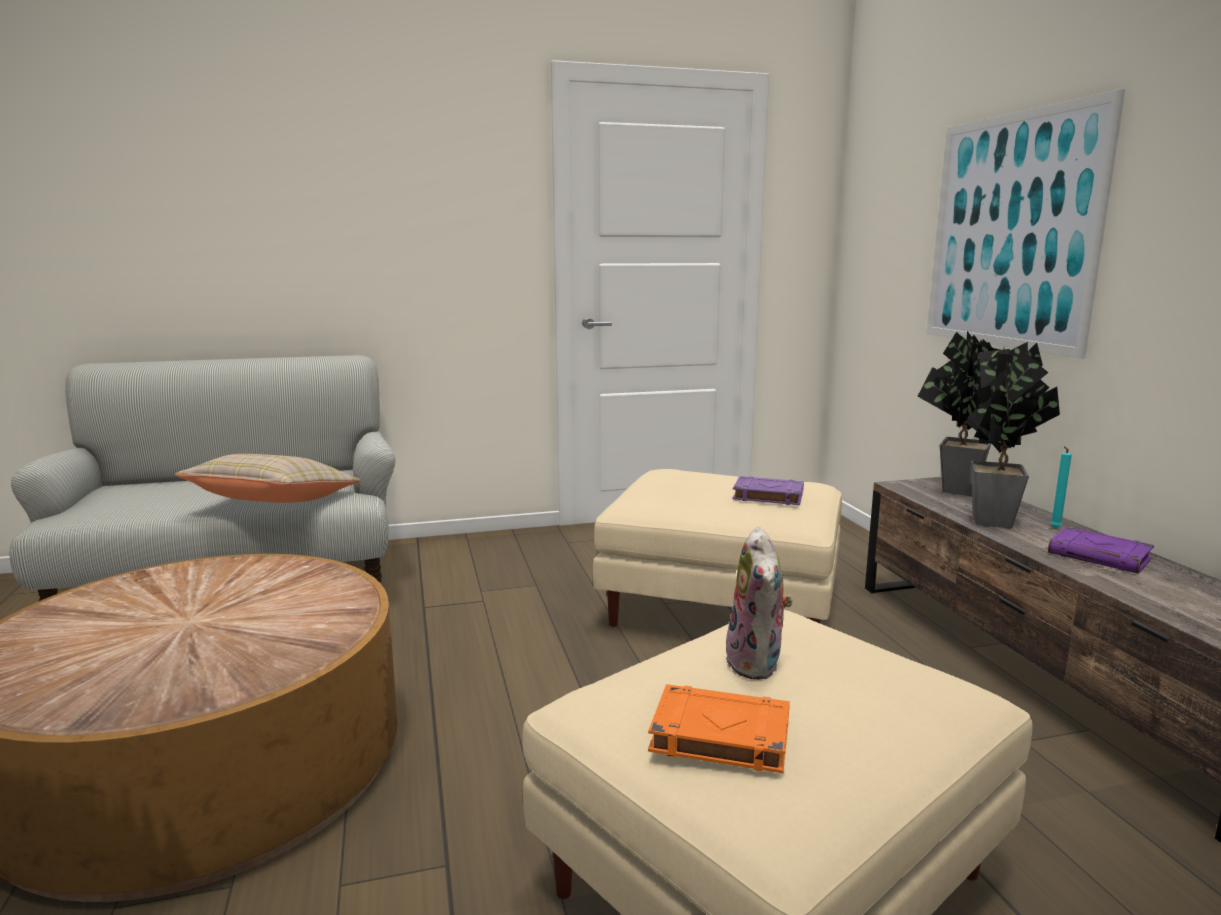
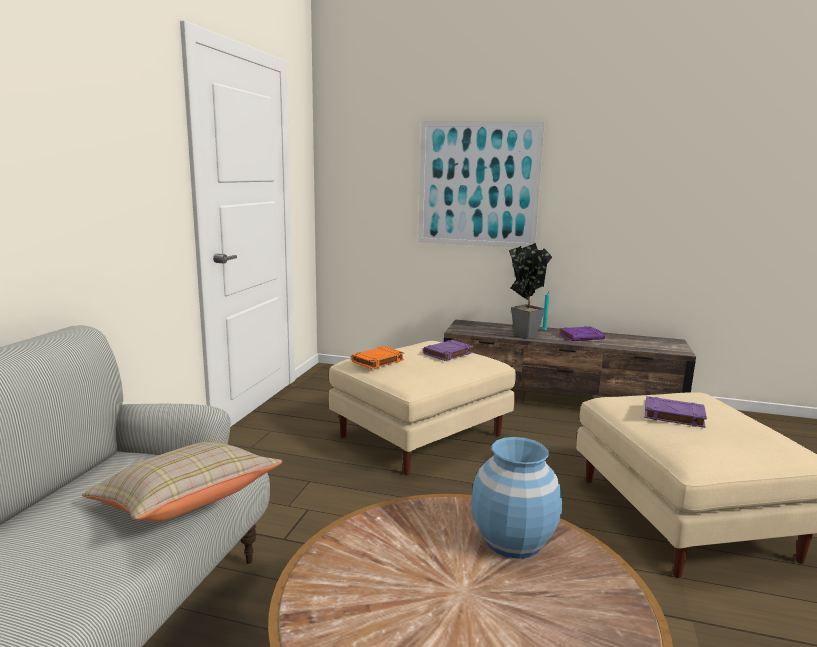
camera: 60 degrees left, 0 degrees up
orange book [648,684,790,773] -> orange book moved to [351,346,404,369]
plush toy [725,527,793,680] -> purple book [645,396,707,428]
potted plant [917,331,1000,496] -> none
none -> blue vase [471,437,562,559]

